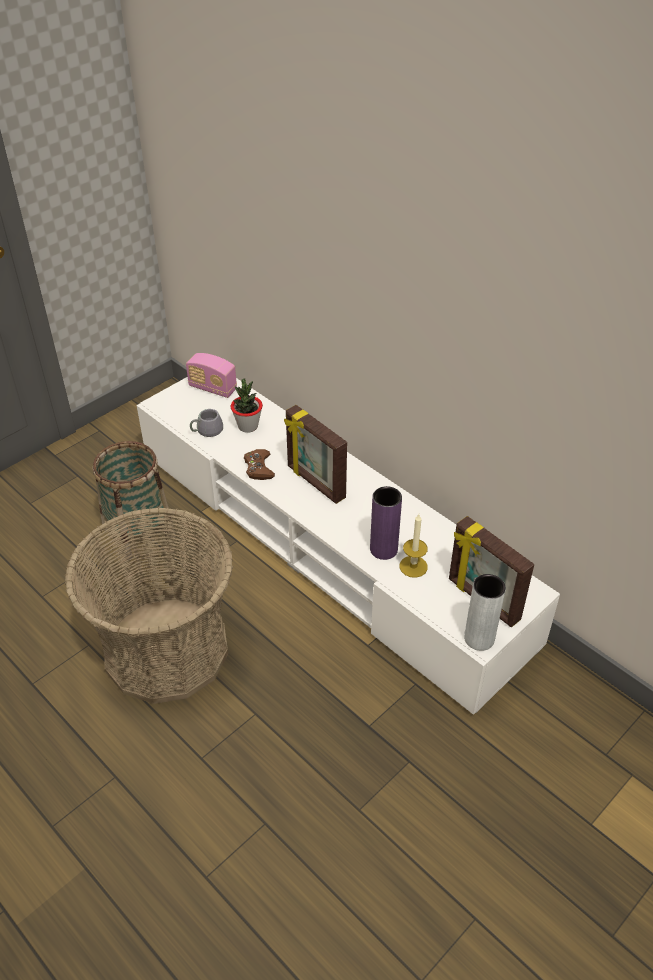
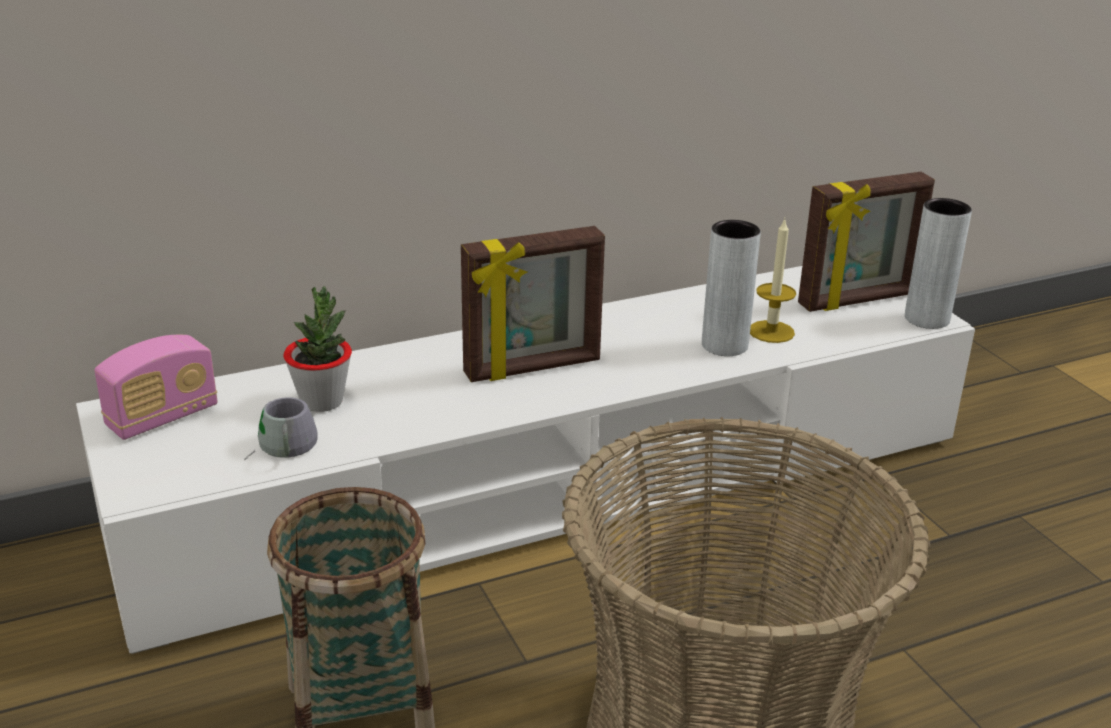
camera: 70 degrees left, 15 degrees down
brown game controller [244,449,275,480] -> none
purple vase [370,486,402,560] -> grey vase [702,220,761,356]

